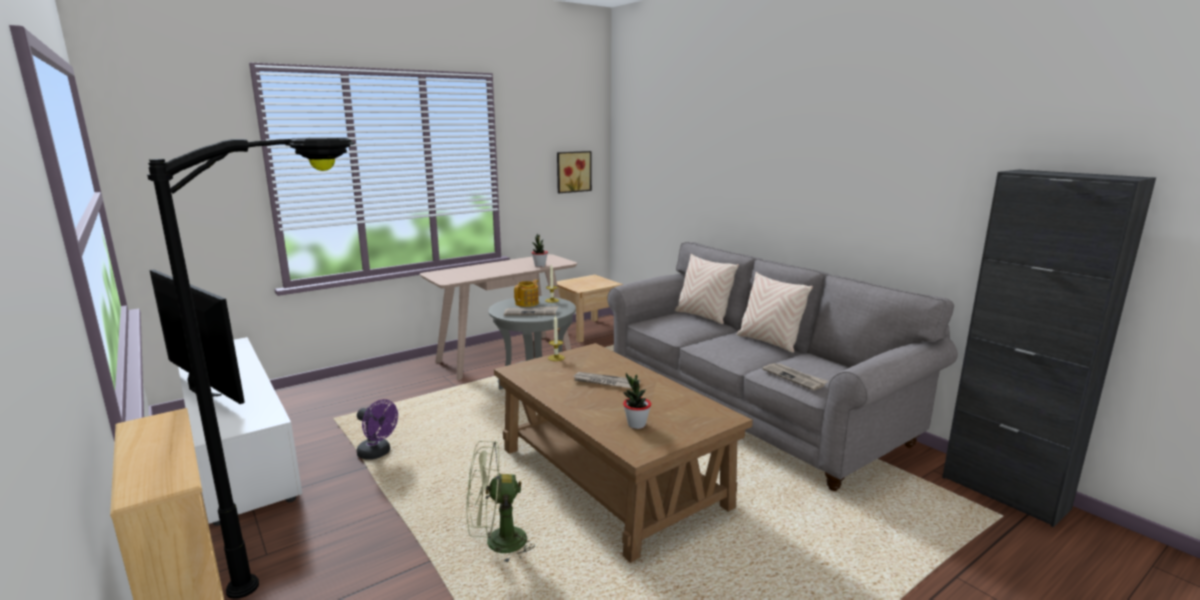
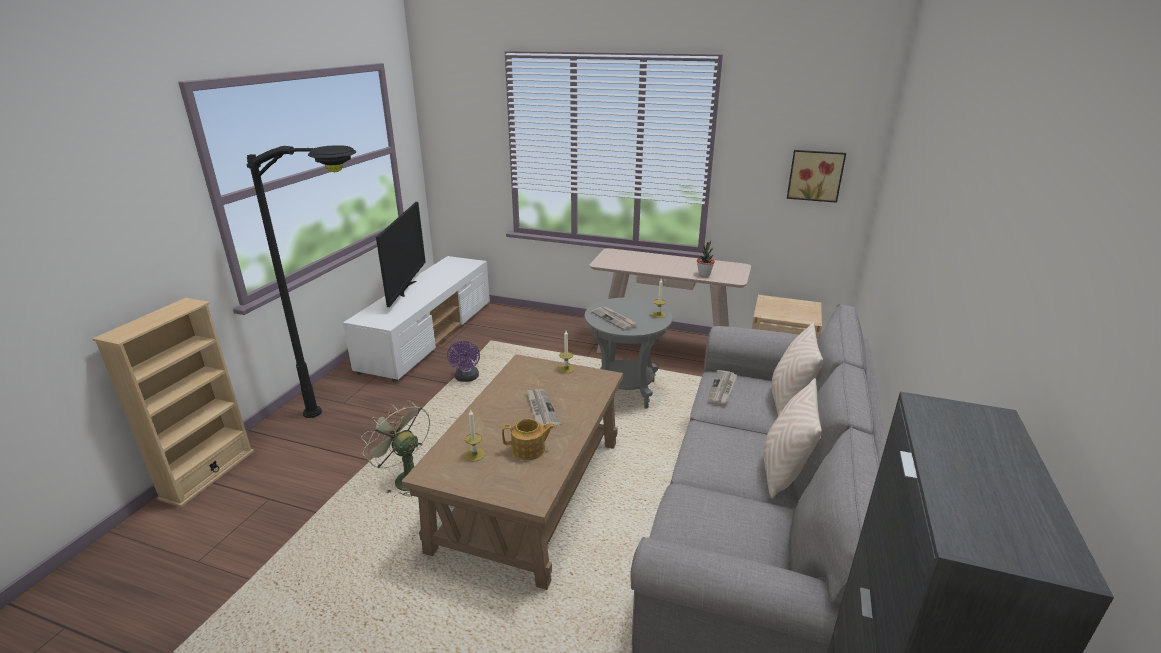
camera: 55 degrees right, 10 degrees up
teapot [514,280,539,307] -> teapot moved to [502,419,555,460]
potted plant [623,373,651,429] -> candle [465,409,485,462]
newspaper [762,363,828,391] -> newspaper moved to [707,370,737,405]

